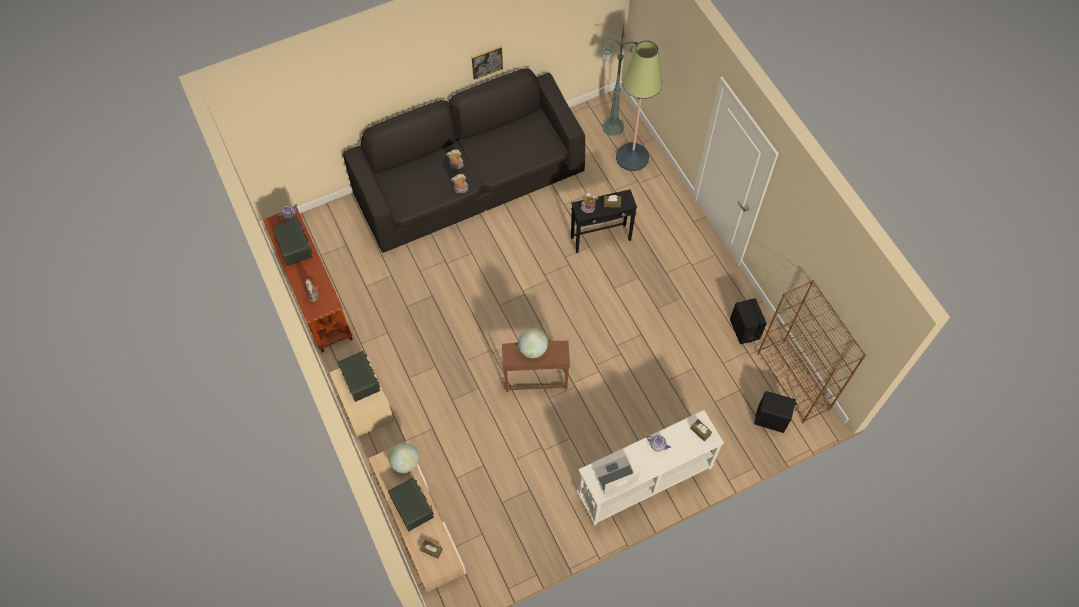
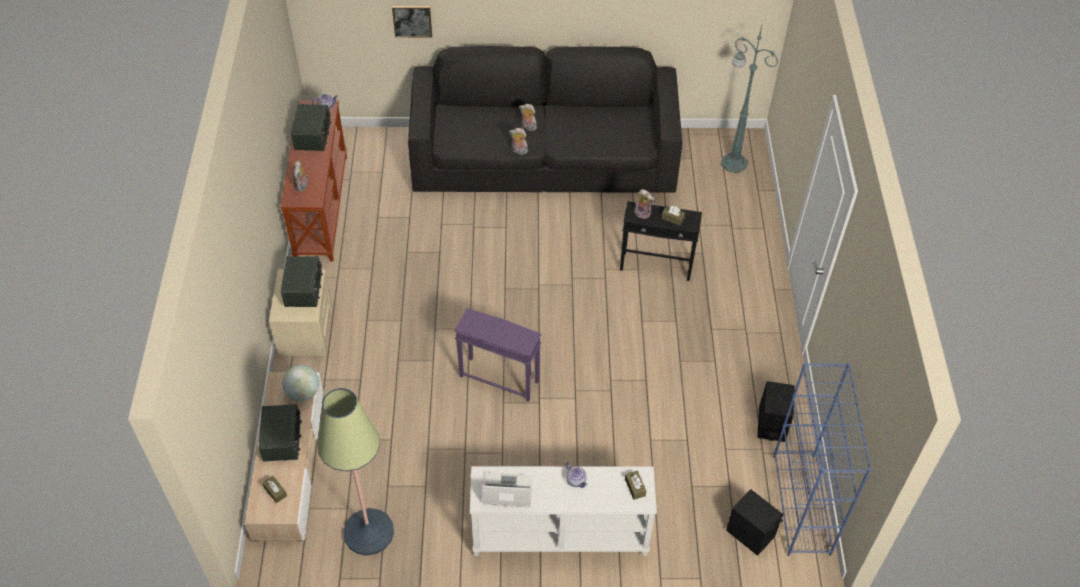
camera: 25 degrees right, 10 degrees down
picture [472,46,503,80] -> picture moved to [392,6,432,37]
brown side table [502,341,570,392] -> purple side table [454,308,542,402]
globe [518,328,548,358] -> none
floor lamp [616,41,663,171] -> floor lamp moved to [318,388,394,556]
brown bookcase [757,280,866,423] -> blue bookcase [773,363,871,556]

